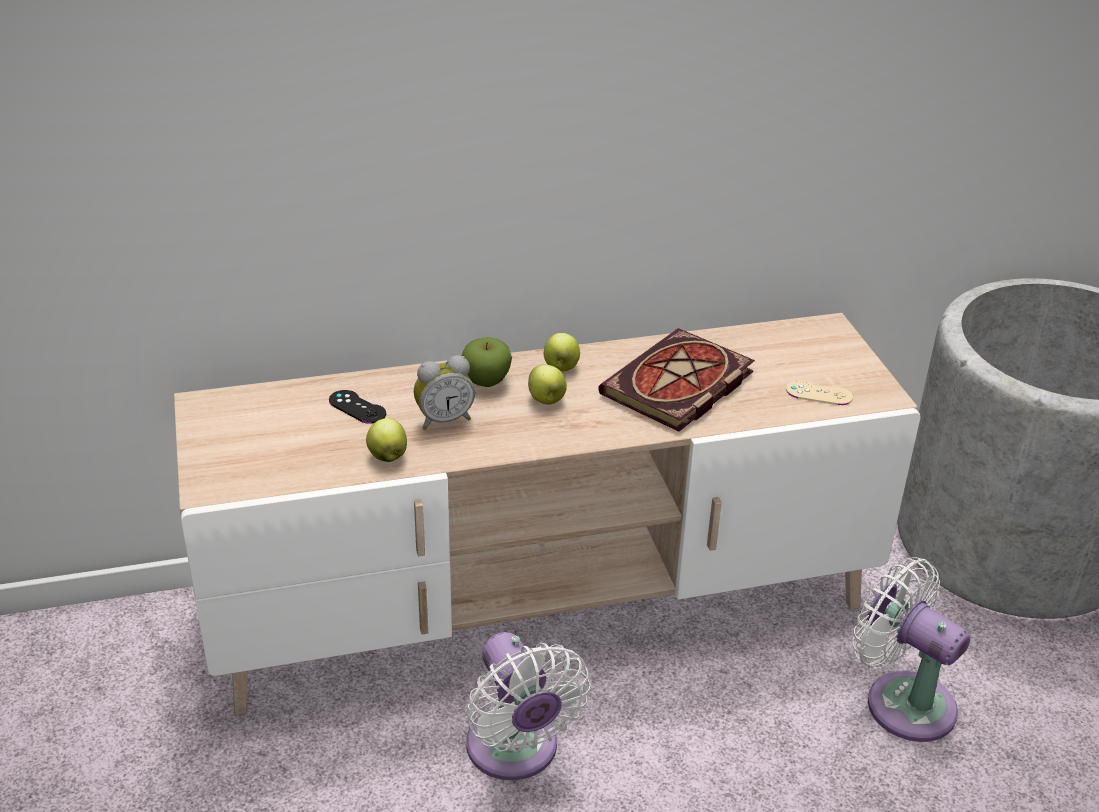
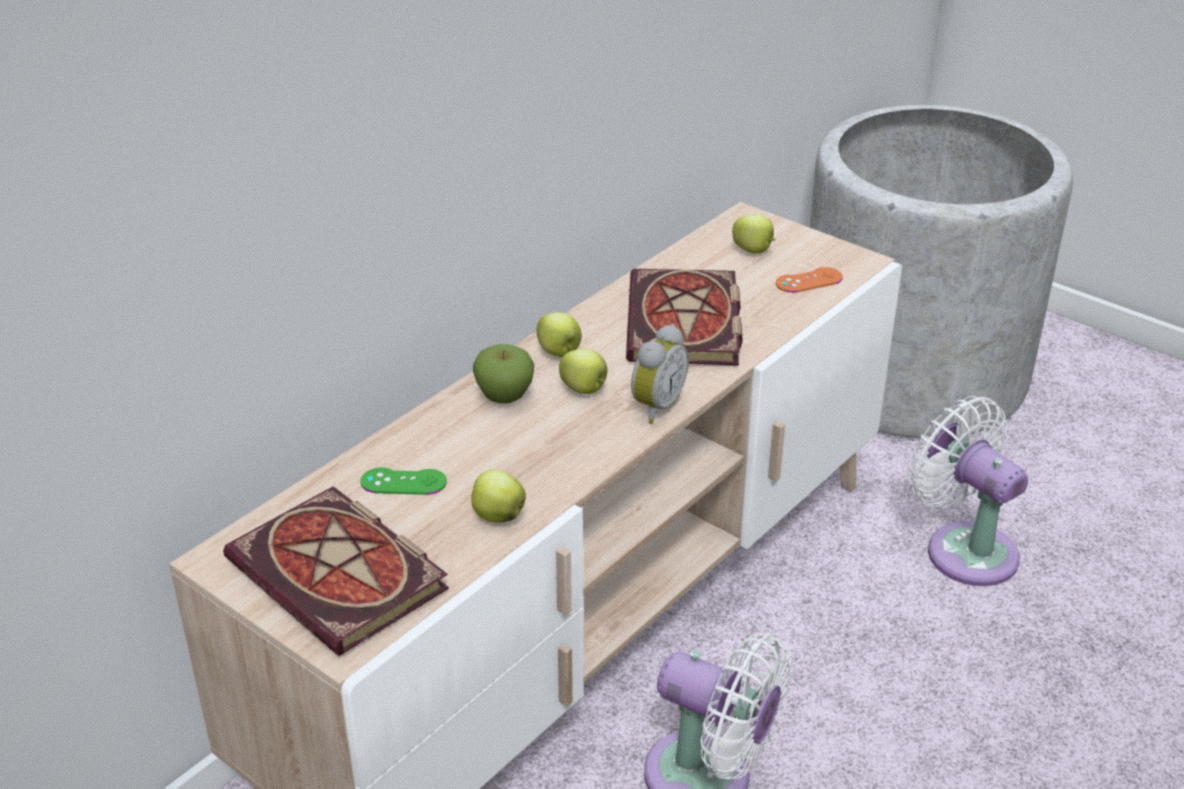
camera: 35 degrees left, 0 degrees up
black game controller [329,390,386,424] -> green game controller [360,467,447,495]
alarm clock [414,355,475,430] -> alarm clock moved to [631,324,689,424]
beige game controller [786,381,853,405] -> orange game controller [776,267,843,293]
white fan [853,557,970,742] -> white fan turned 45 degrees clockwise [909,396,1028,586]
none -> book [223,486,449,656]
none -> apple [732,214,776,254]

